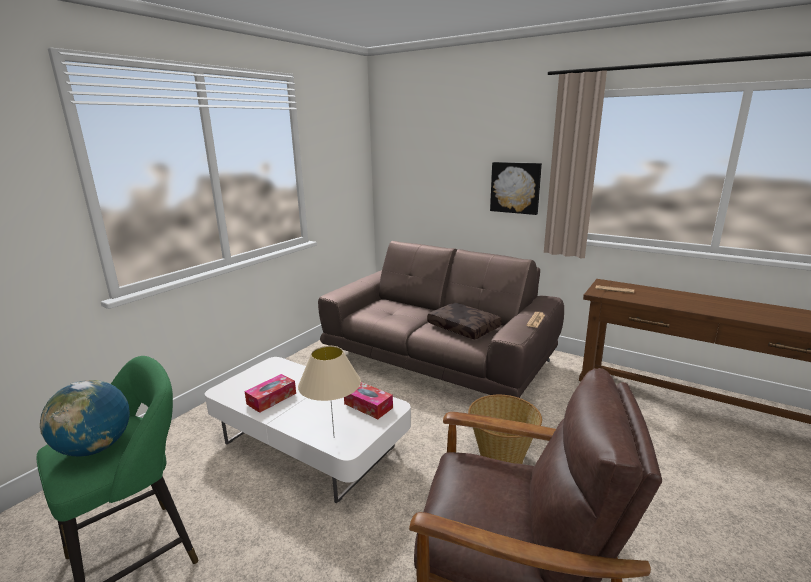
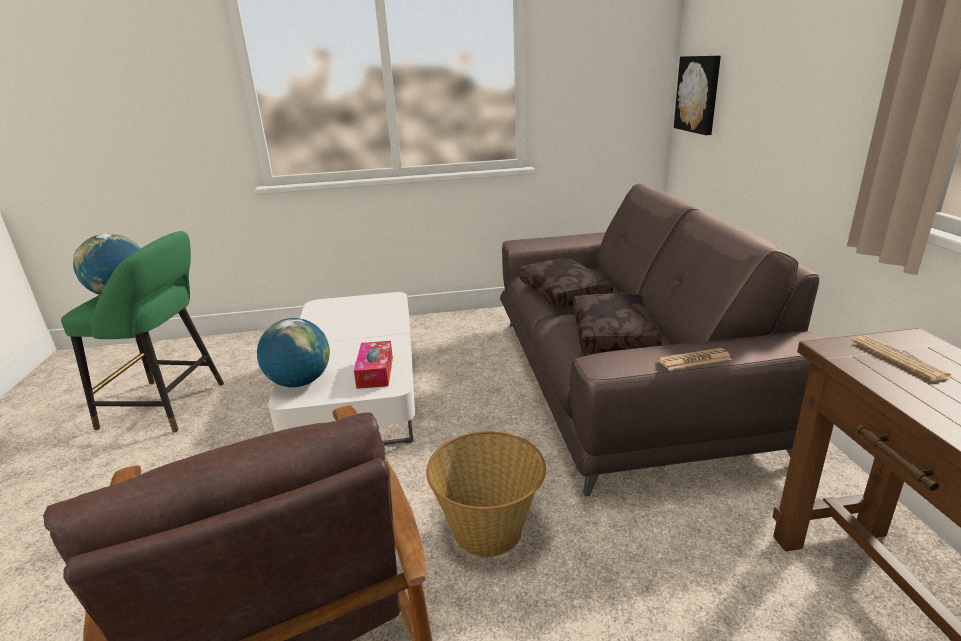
camera: 50 degrees right, 5 degrees up
tissue box [244,374,296,413] -> none
beige table lamp [298,346,361,438] -> globe [257,318,330,387]
picture [490,162,542,215] -> picture moved to [674,55,721,135]
none -> brown pillow [519,259,613,308]

